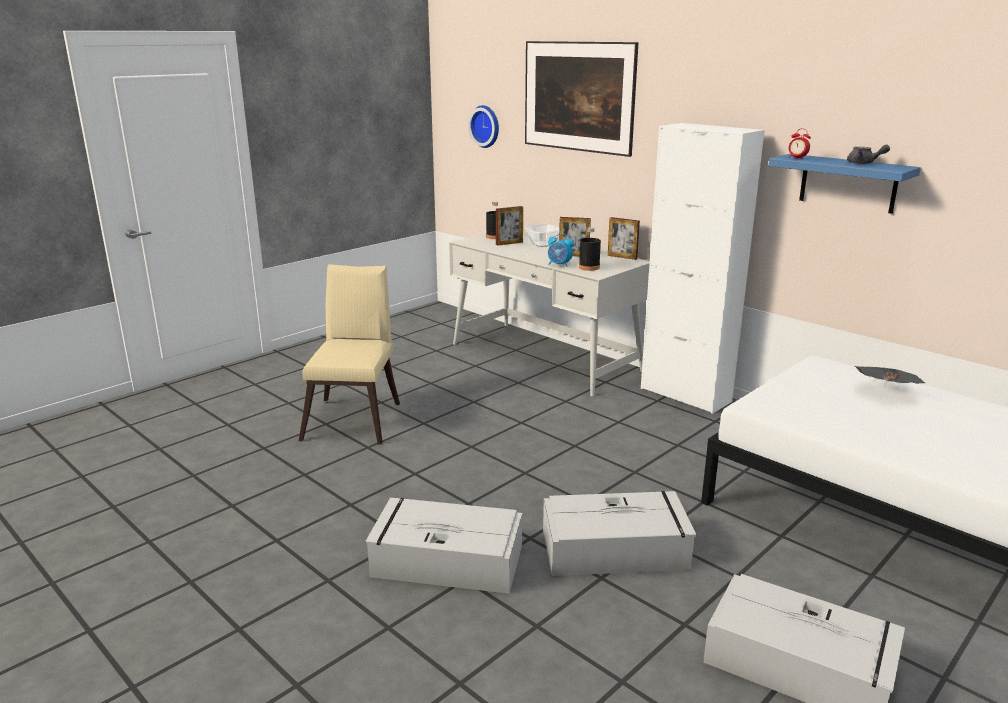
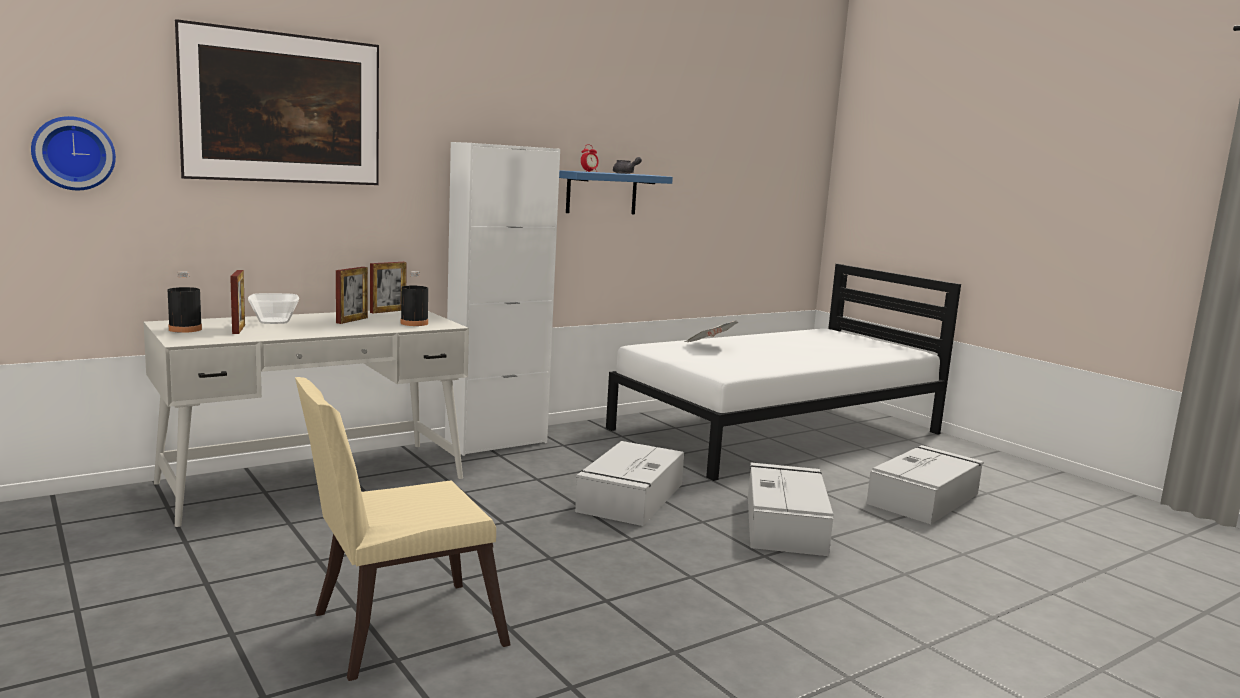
camera: 80 degrees left, 10 degrees down
beige chair [299,264,400,444] -> beige chair turned 45 degrees counterclockwise [295,377,511,681]
grey storage box [365,497,522,594] -> grey storage box moved to [575,441,684,526]
alarm clock [548,233,574,267] -> none

